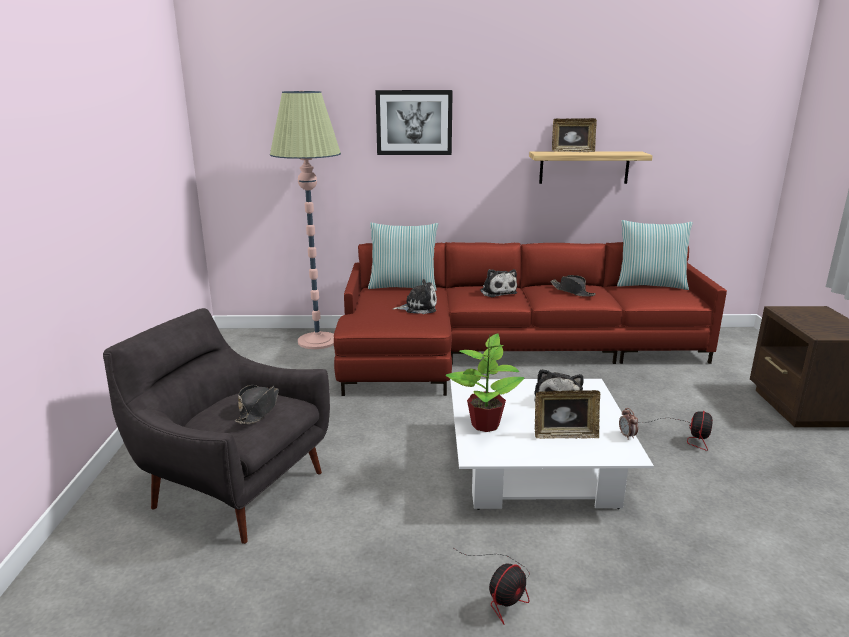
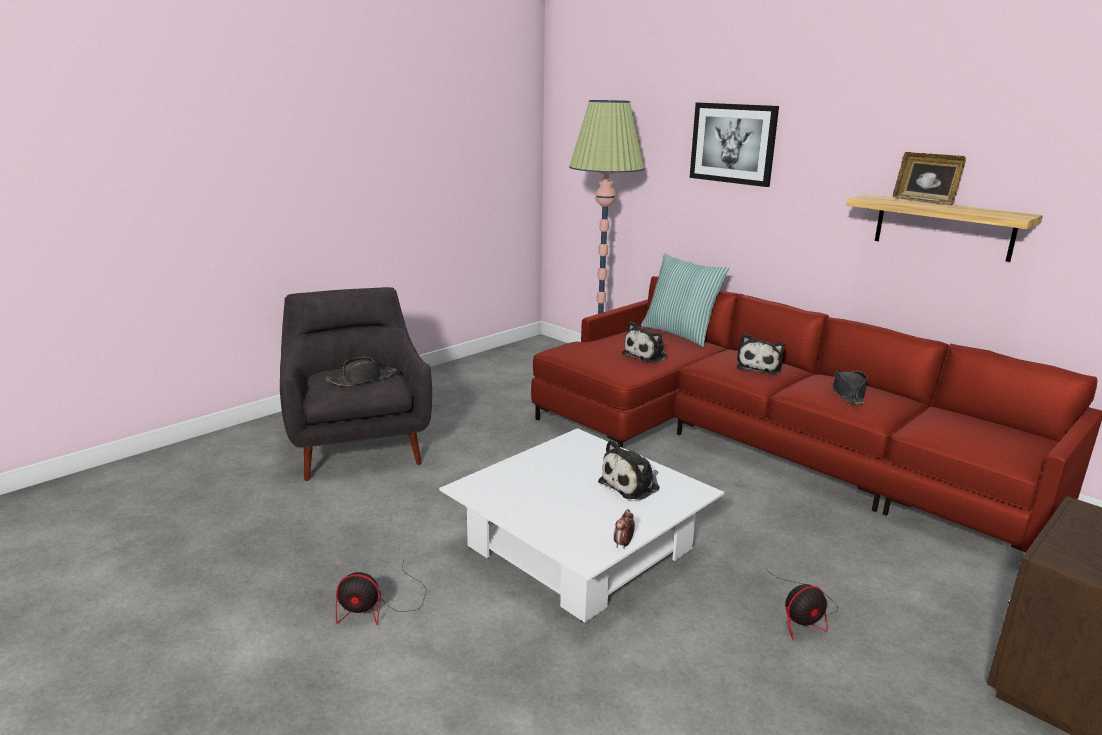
camera: 45 degrees right, 0 degrees up
plush toy [393,279,437,314] -> plush toy turned 90 degrees clockwise [622,321,668,362]
potted plant [446,333,524,432] -> none
picture frame [535,390,600,439] -> none
pillow [617,220,693,290] -> none

